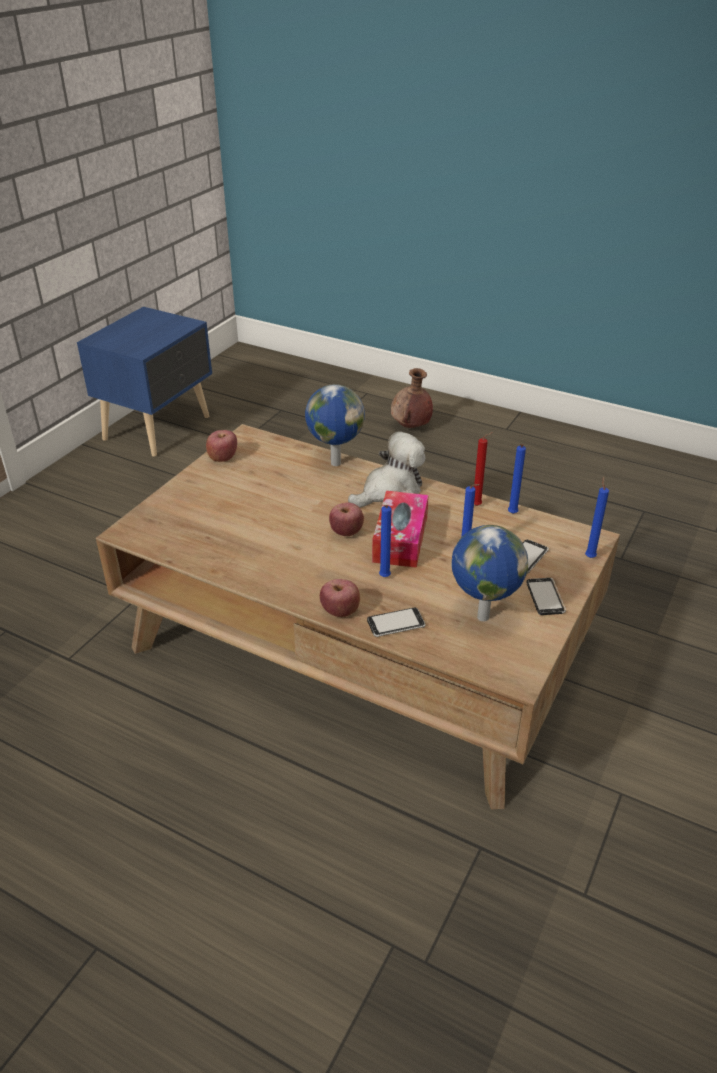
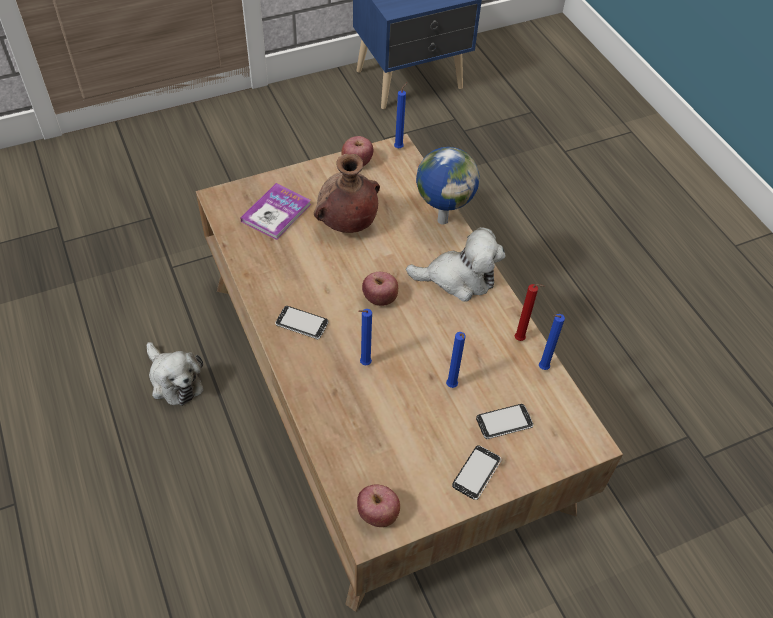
camera: 35 degrees right, 15 degrees up
apple [320,579,360,617] -> apple moved to [357,485,400,527]
phone [367,608,425,637] -> phone moved to [275,306,328,339]
tissue box [372,491,428,568] -> none
brown vase [391,368,433,428] -> brown vase moved to [314,154,380,233]
globe [452,525,528,621] -> none
blue candle [585,476,609,558] -> blue candle moved to [394,82,408,148]
none -> plush toy [147,342,204,406]
none -> book [240,183,311,240]

